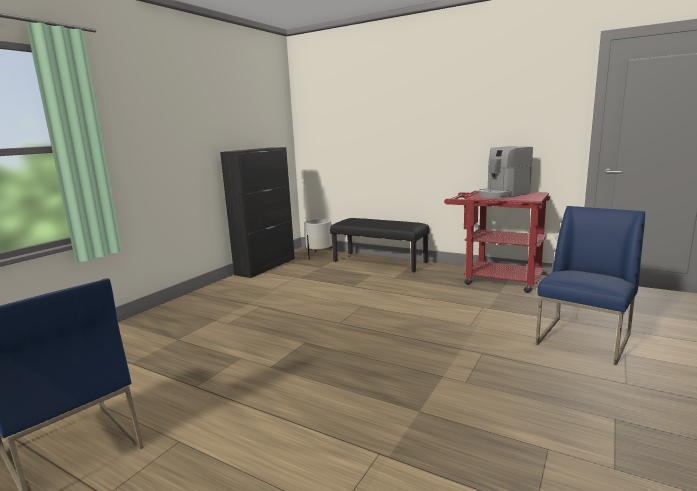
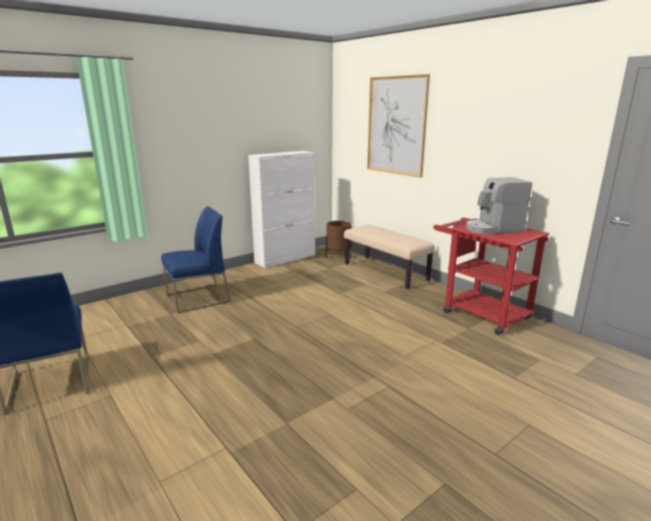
camera: 20 degrees right, 5 degrees up
black cabinet [220,147,295,278] -> white cabinet [248,151,315,268]
white planter [304,219,332,260] -> brown planter [326,221,352,258]
black bench [330,218,430,272] -> beige bench [344,225,435,289]
blue chair [536,206,645,365] -> blue chair moved to [161,206,231,313]
none -> picture [367,74,430,178]

